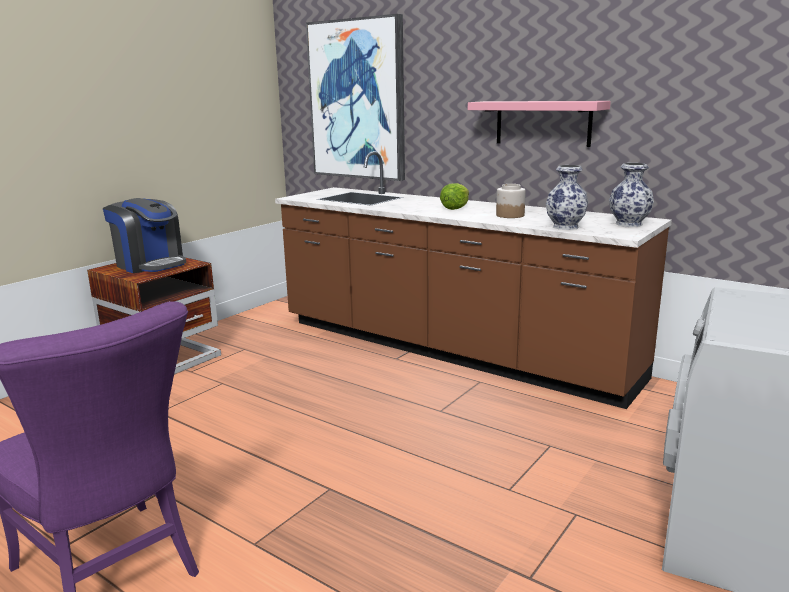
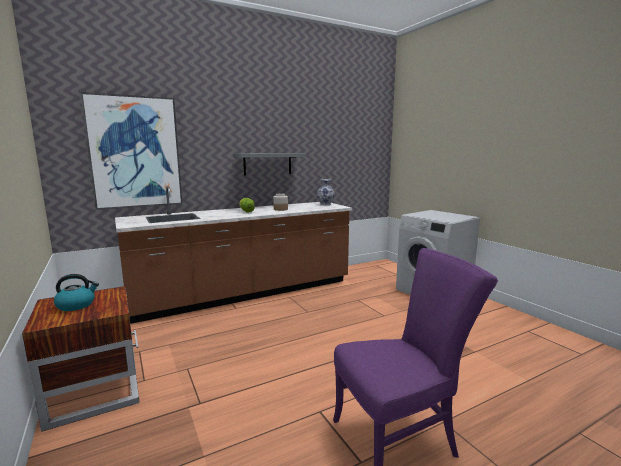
camera: 65 degrees left, 5 degrees down
coffee machine [103,198,186,273] -> kettle [54,274,99,311]
pink shelf [468,101,611,147] -> grey shelf [235,153,306,176]
vase [546,165,588,230] -> none

